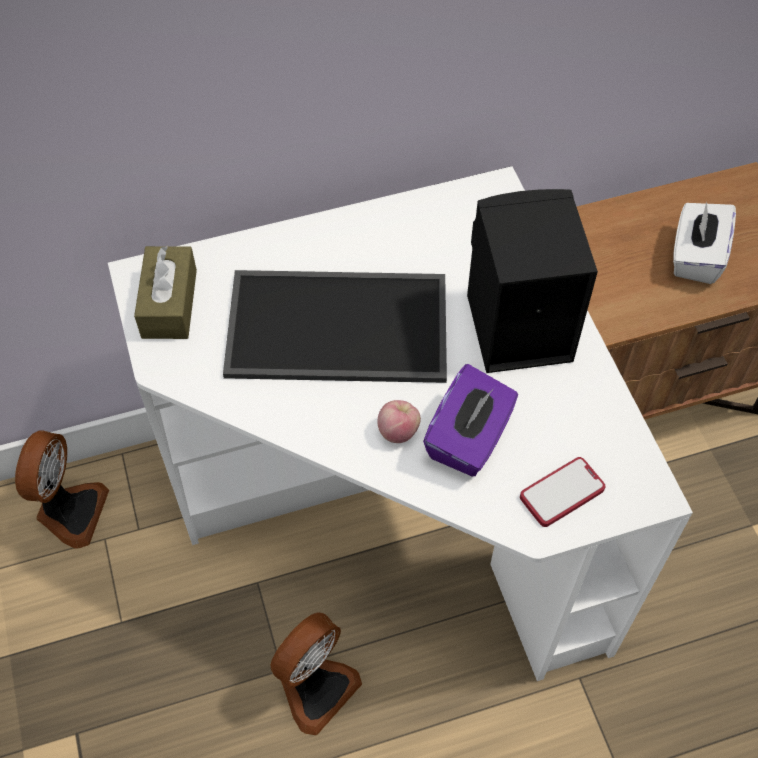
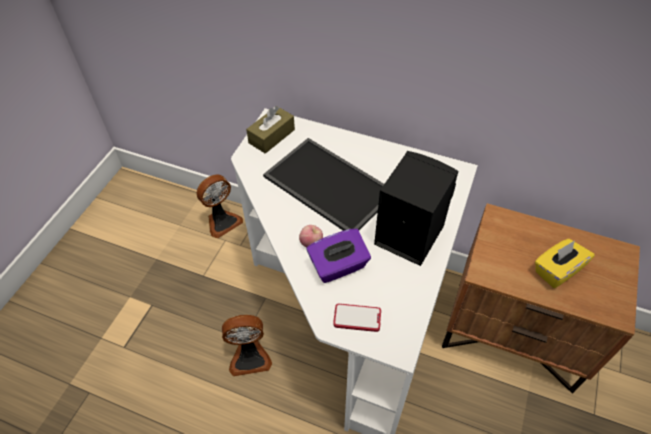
camera: 40 degrees right, 5 degrees down
white tissue box [673,201,736,284] -> yellow tissue box [535,239,595,288]

